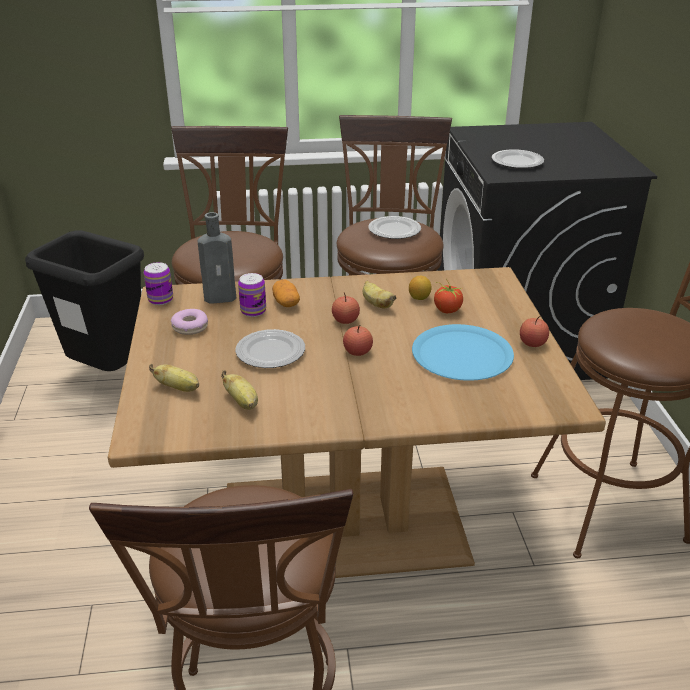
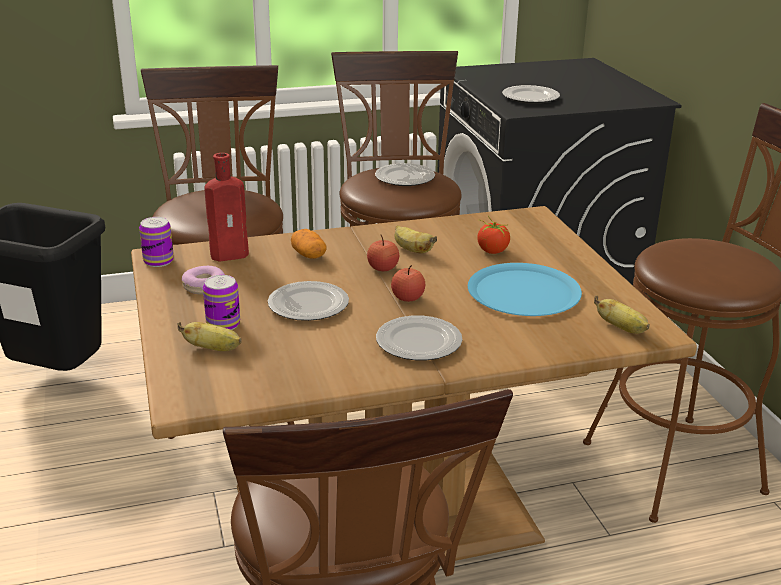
camera: 10 degrees left, 5 degrees down
grey bottle [198,212,236,304] -> red bottle [204,153,249,261]
banana [221,370,258,410] -> banana moved to [594,296,650,334]
can [238,273,266,317] -> can moved to [203,275,240,330]
lemon [409,276,432,300] -> none
apple [520,316,549,347] -> none
none -> plate [376,316,463,360]

